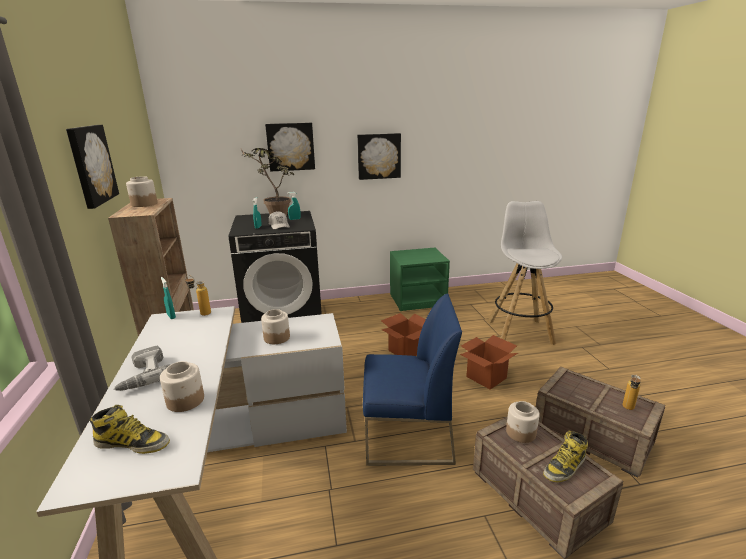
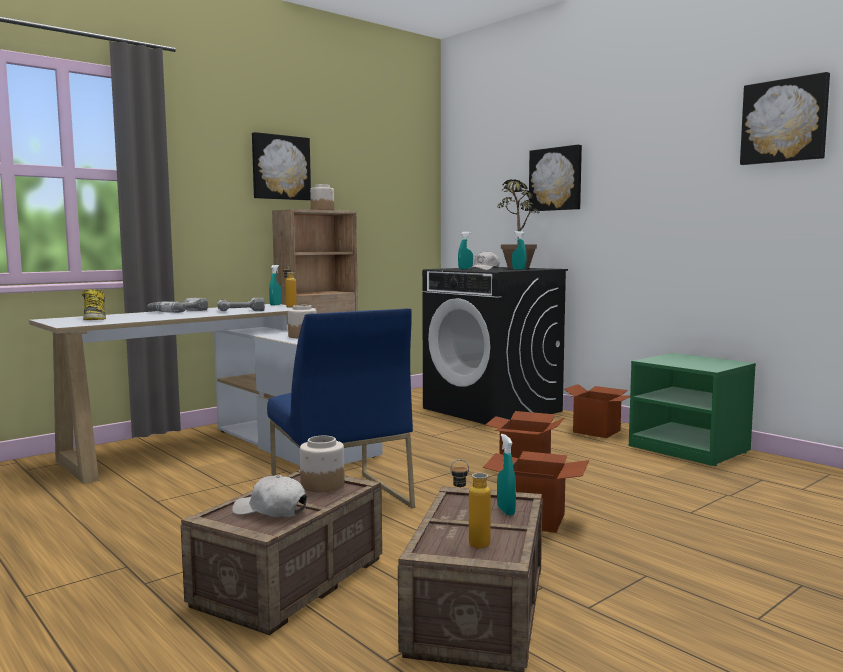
camera: 60 degrees right, 15 degrees down
jar [160,361,204,412] -> none
picture [357,133,401,180] -> picture moved to [740,72,830,165]
white stool [487,201,562,345] -> none
boot [543,431,588,482] -> white cap [232,475,307,517]
none -> power drill [217,298,265,311]
none -> turquoise spray bottle [497,434,516,516]
none -> cardboard box [564,384,630,438]

